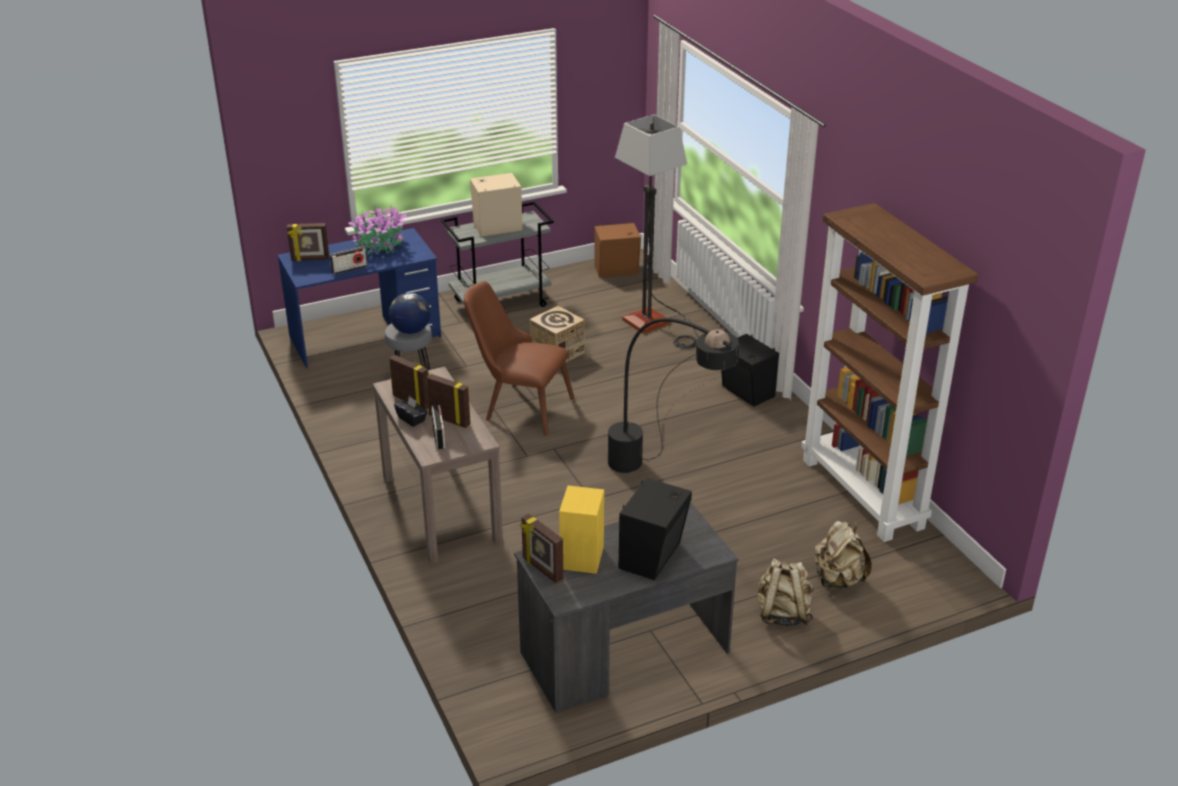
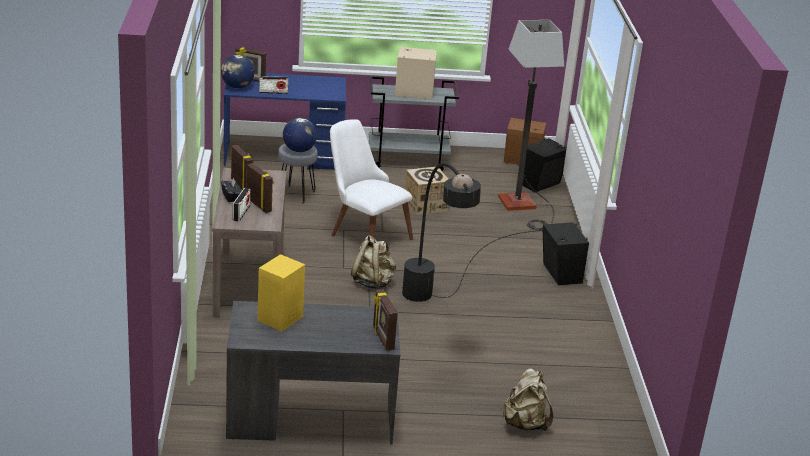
camera: 20 degrees right, 5 degrees down
potted plant [348,206,407,255] -> none
brown chair [464,281,575,436] -> white chair [330,119,413,240]
picture frame [520,514,563,583] -> picture frame moved to [373,290,398,351]
black speaker [619,478,692,580] -> black speaker moved to [522,138,567,192]
beige backpack [757,559,814,626] -> beige backpack moved to [351,235,396,289]
brown bookcase [801,203,978,542] -> none
none -> globe [221,55,254,89]

